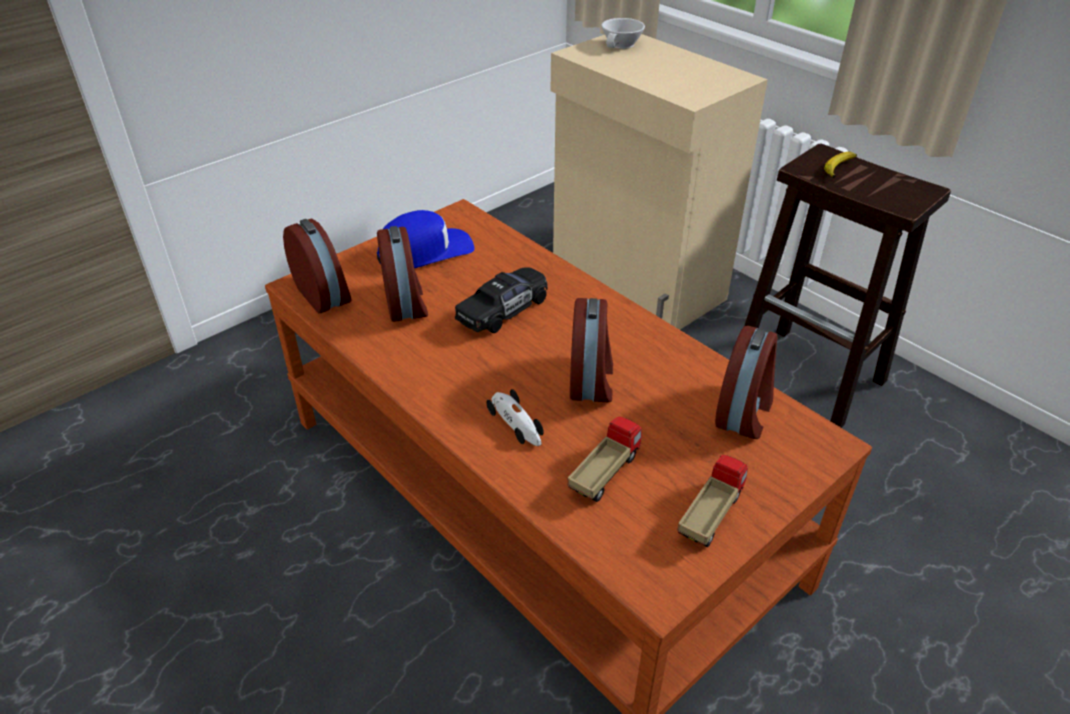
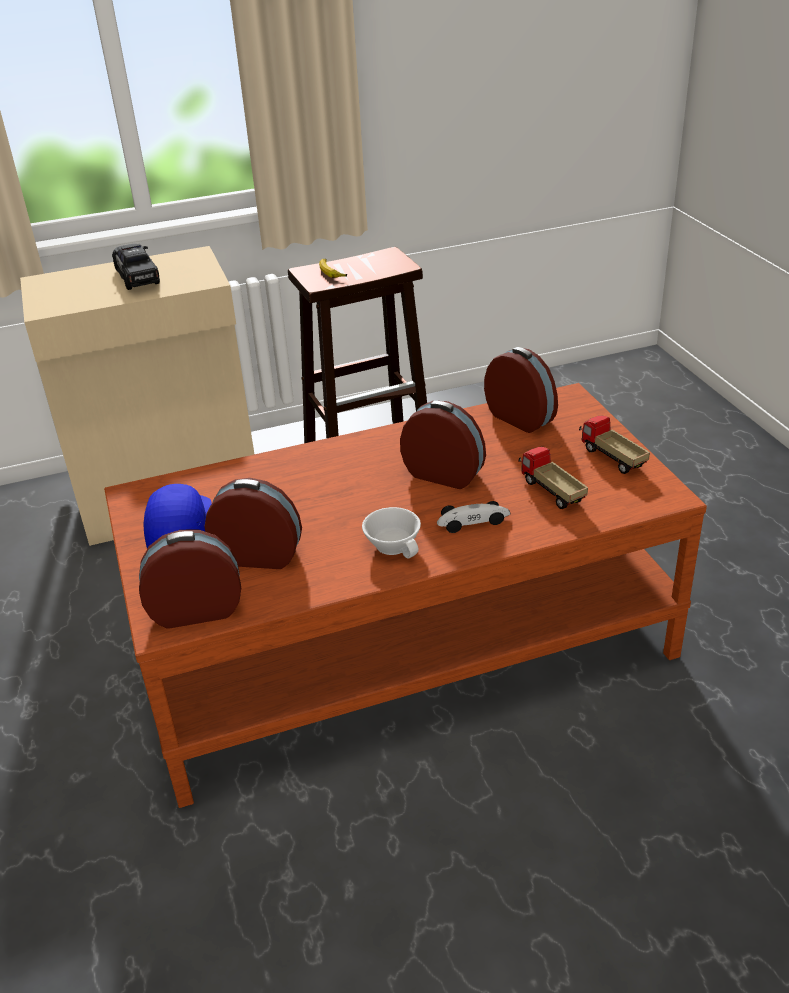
camera: 65 degrees left, 5 degrees down
black toy car [455,267,548,333] -> black toy car moved to [112,244,160,290]
white cup [602,18,645,49] -> white cup moved to [362,507,421,558]

